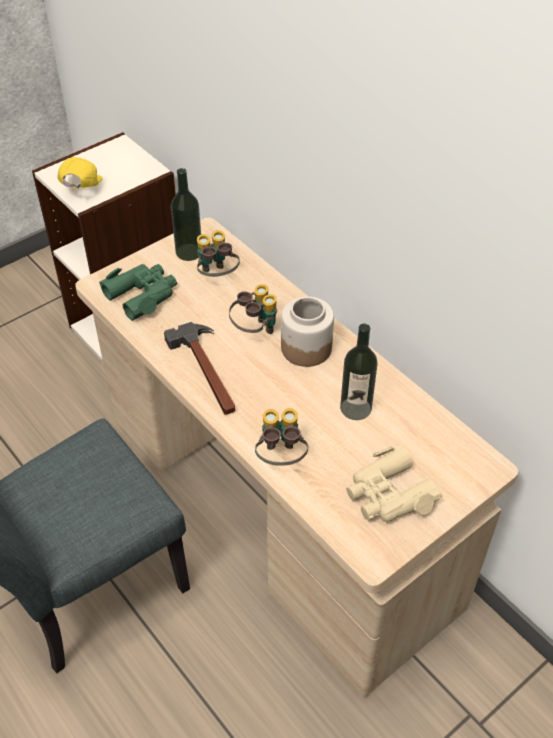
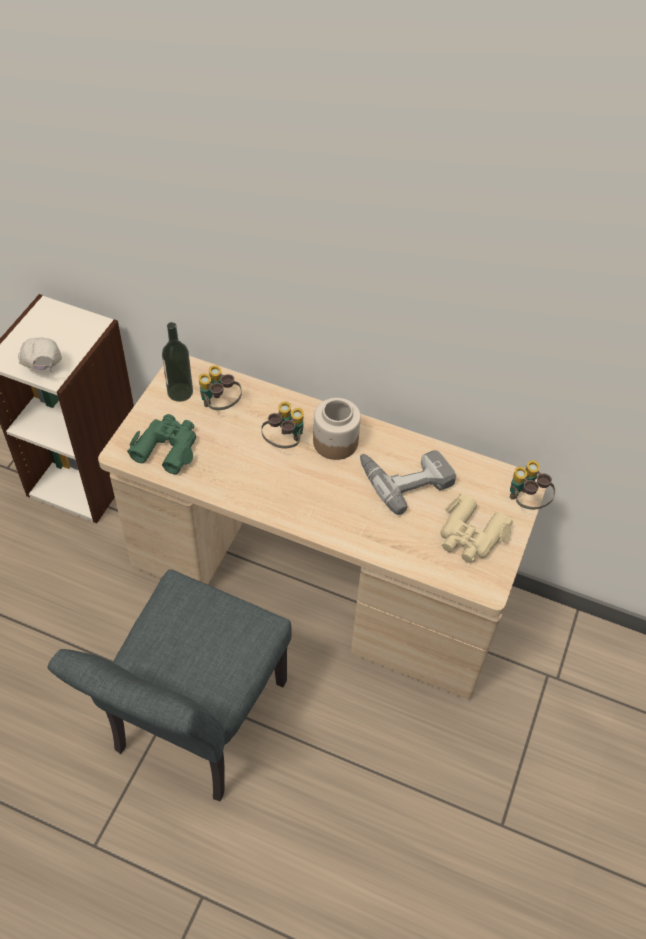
camera: 30 degrees left, 5 degrees up
yellow cap [57,157,102,190] -> white cap [18,337,62,373]
hammer [164,322,235,415] -> none
binoculars [255,408,308,466] -> binoculars moved to [510,460,556,510]
bottle [340,324,378,420] -> power drill [360,450,456,515]

